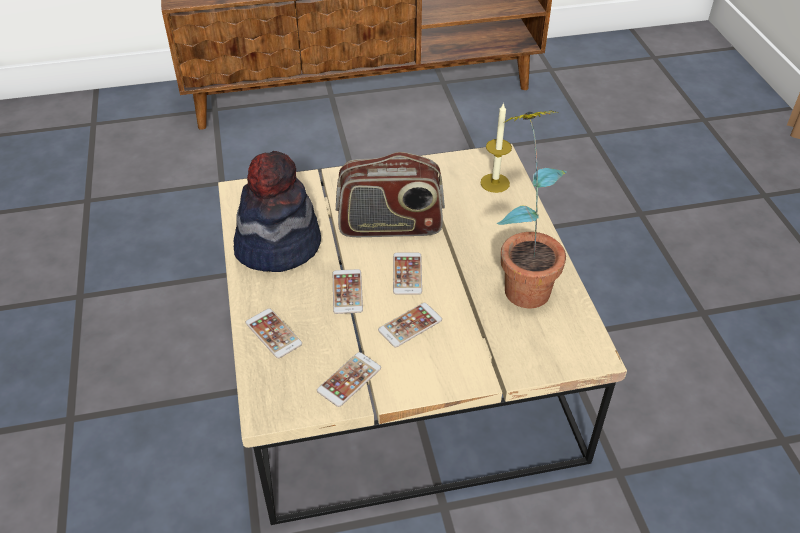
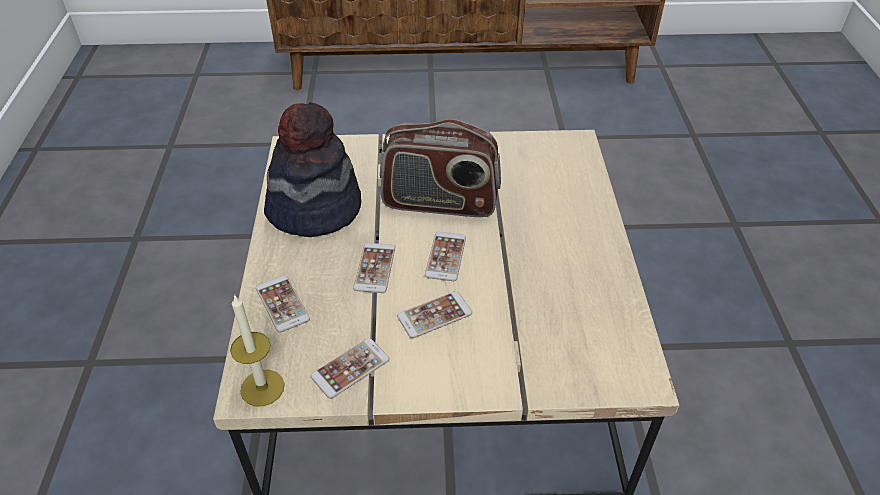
camera: 10 degrees right, 0 degrees up
candle [480,102,512,193] -> candle moved to [230,294,285,406]
potted plant [497,111,567,308] -> none

